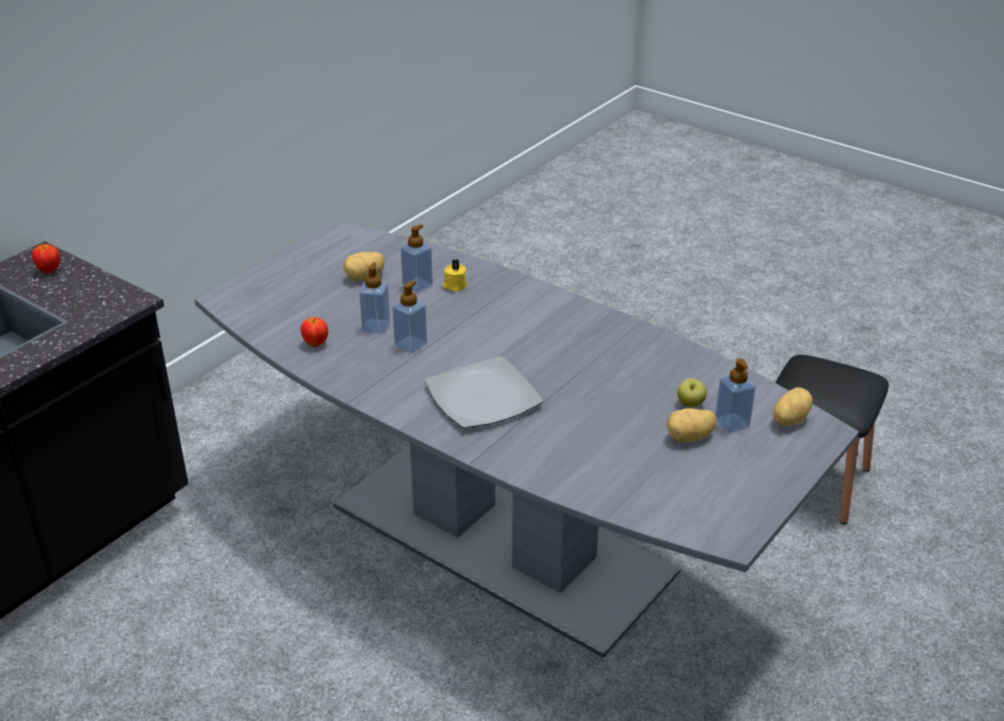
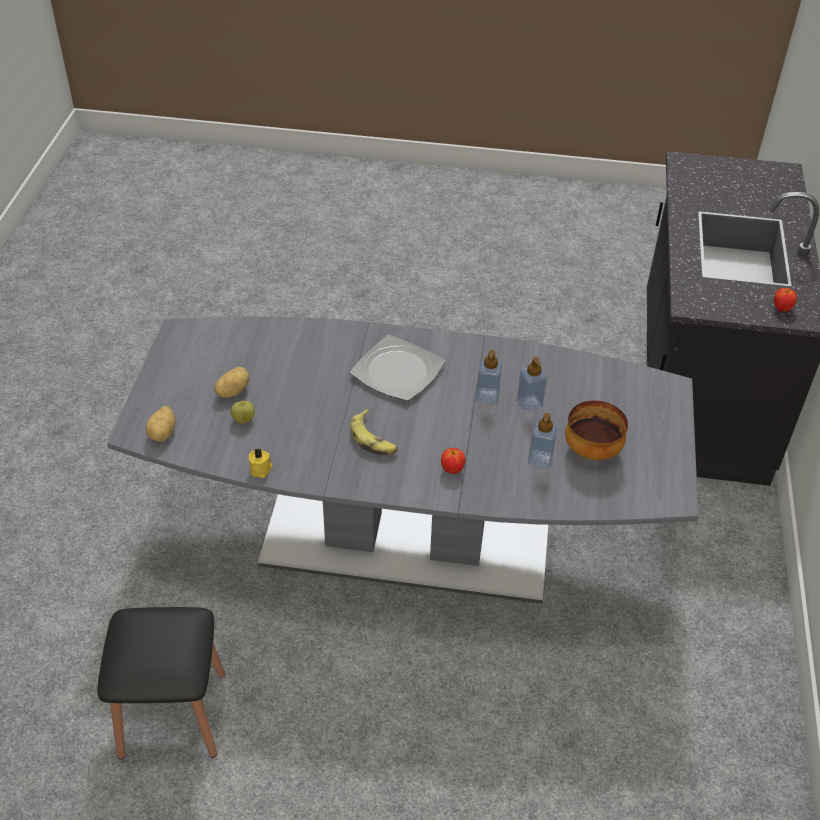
camera: 150 degrees right, 10 degrees up
apple [301,317,328,347] -> apple moved to [441,448,465,474]
potato [344,252,385,281] -> bowl [565,400,628,460]
yellow candle [443,259,467,292] -> yellow candle moved to [248,448,273,478]
soap dispenser [715,359,756,433] -> none
none -> banana [350,409,398,455]

